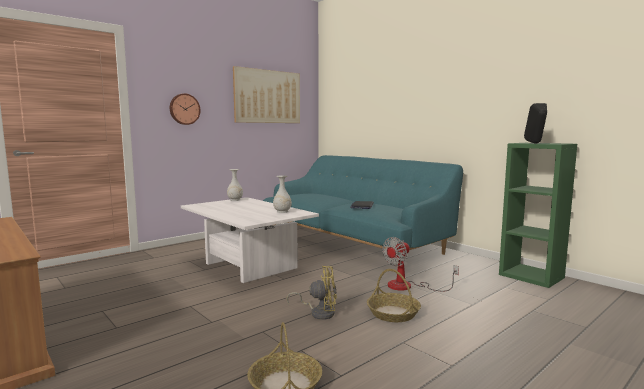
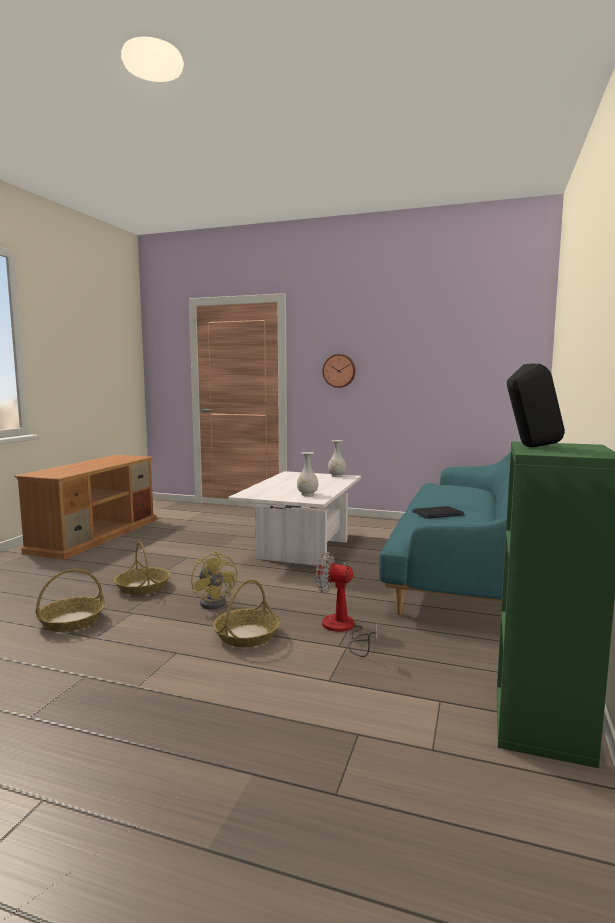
camera: 60 degrees right, 0 degrees up
picture [233,66,300,123] -> none
none -> basket [114,542,170,595]

